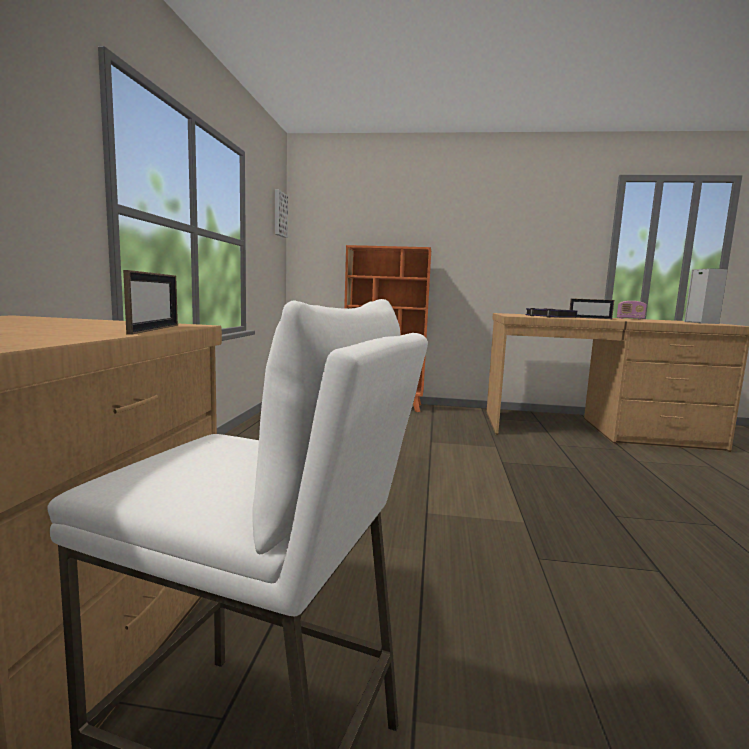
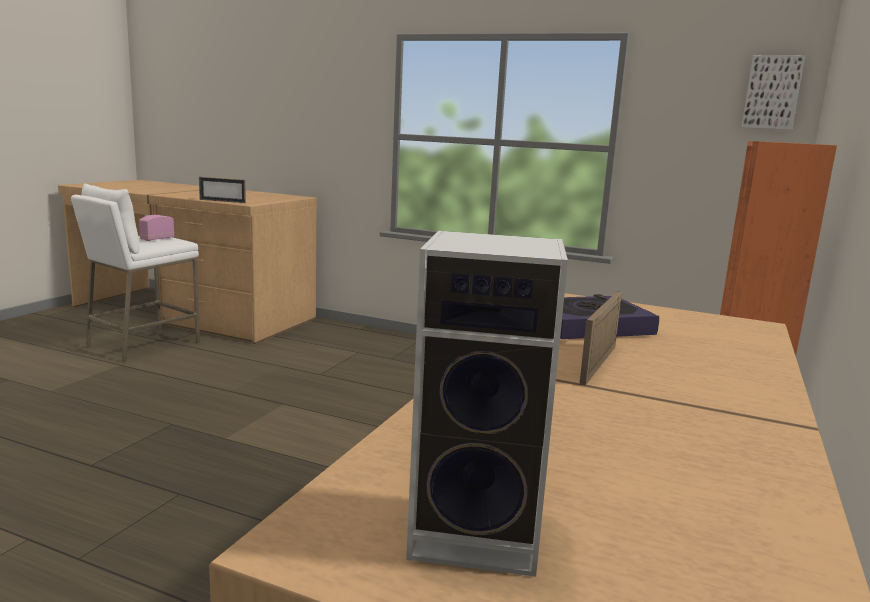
camera: 105 degrees right, 5 degrees up
radio [617,301,647,320] -> radio moved to [139,215,174,241]

